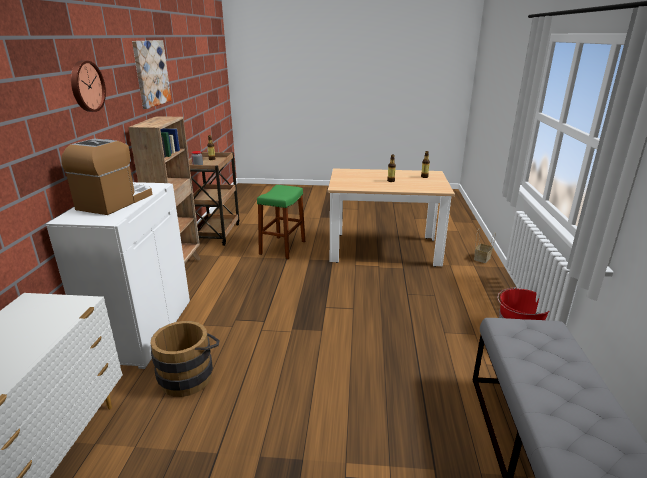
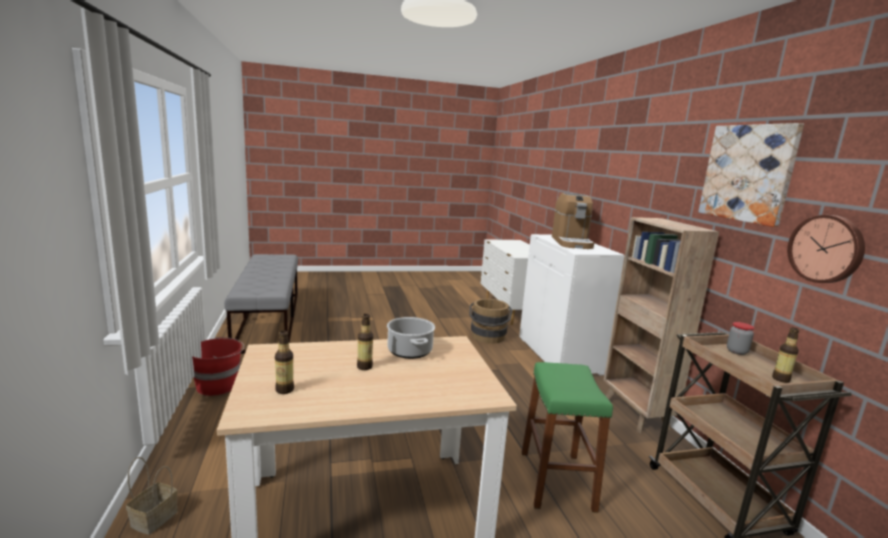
camera: 160 degrees right, 10 degrees down
wall clock [71,61,106,112] -> wall clock moved to [787,215,865,283]
none -> cooking pot [387,317,435,359]

